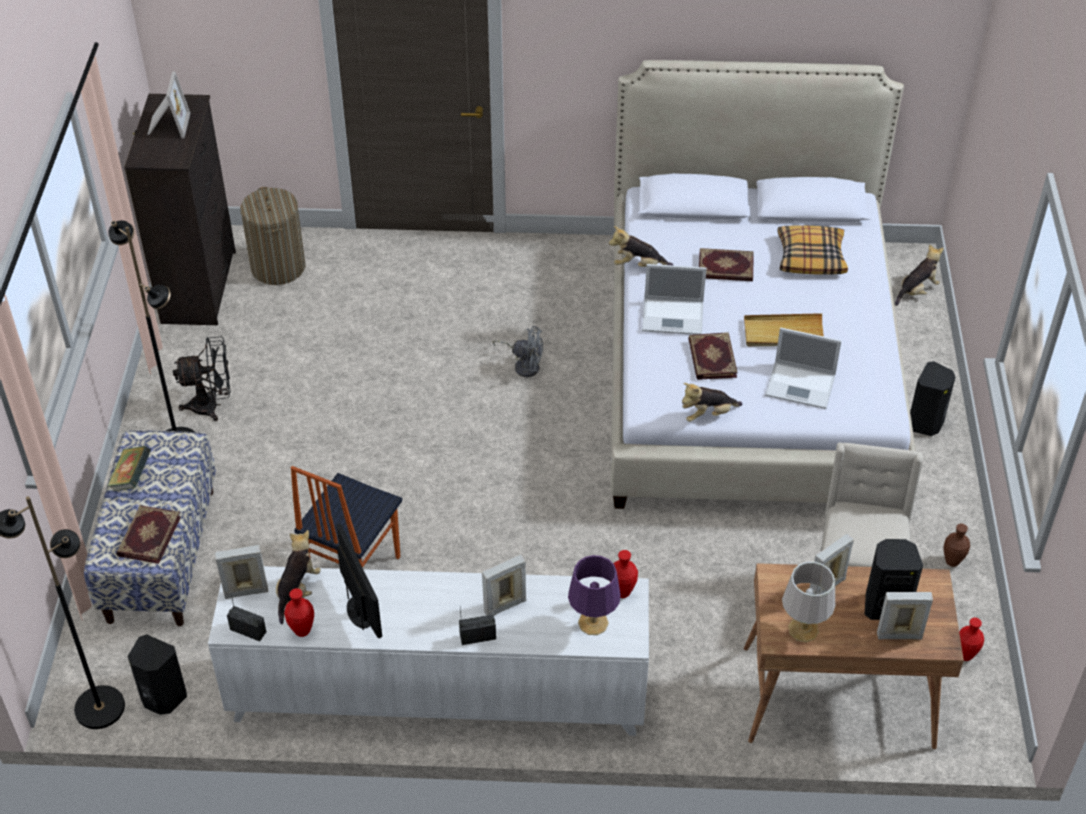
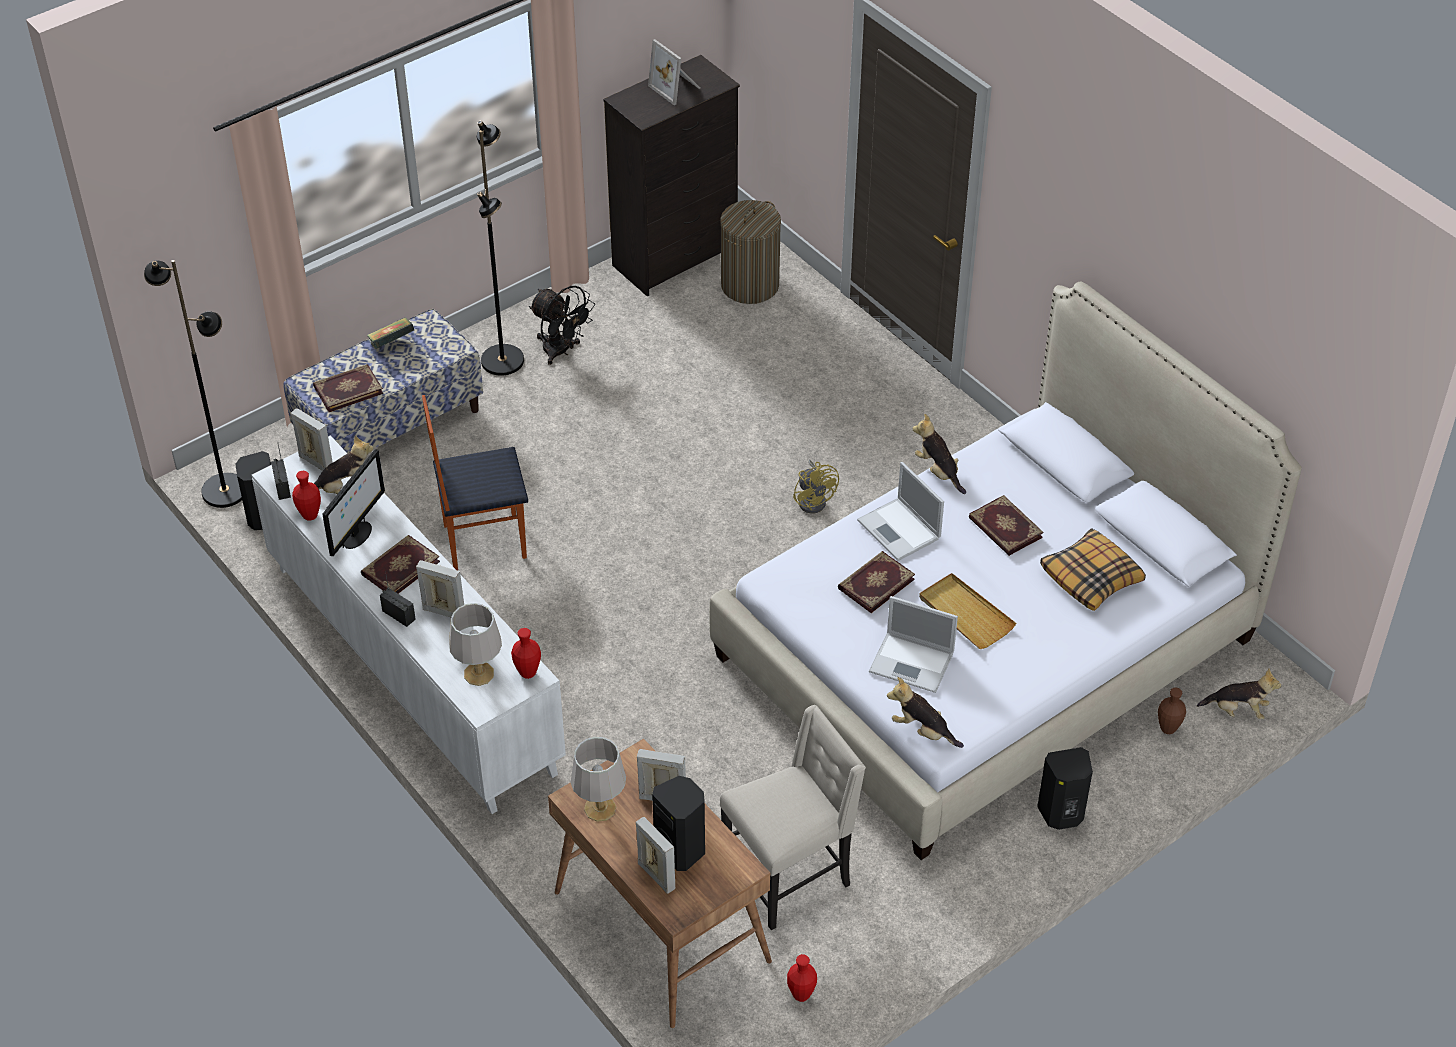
camera: 50 degrees right, 0 degrees up
picture frame [147,71,190,138] -> picture frame turned 90 degrees clockwise [648,39,700,105]
grey fan [492,326,543,377] -> yellow fan [793,460,839,514]
purple table lamp [568,555,621,635] -> grey table lamp [449,603,502,686]
plush toy [682,383,743,422] -> plush toy moved to [887,677,964,748]
laptop [765,328,842,409] -> laptop turned 45 degrees counterclockwise [869,596,958,693]
brown vase [944,524,970,567] -> brown vase moved to [1158,688,1186,734]
none -> book [361,535,440,594]

